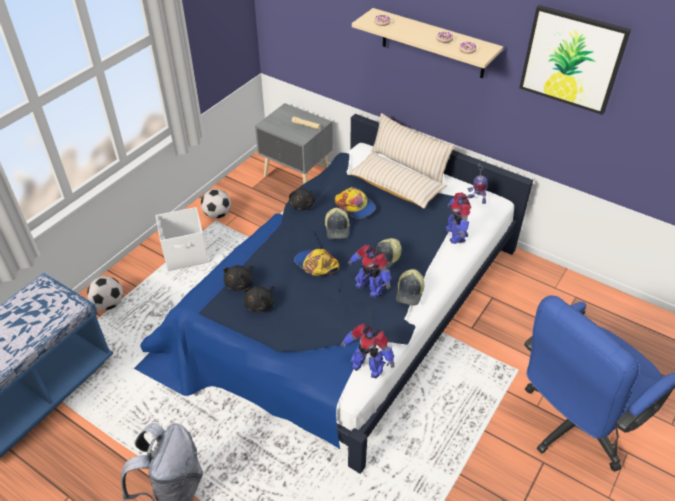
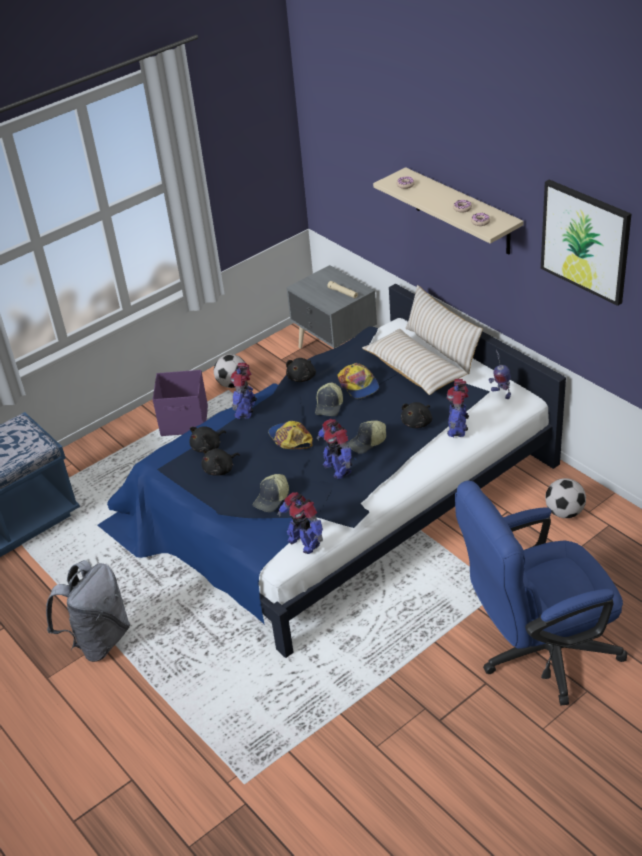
camera: 20 degrees right, 5 degrees down
football [87,276,123,310] -> football moved to [545,478,586,518]
white storage box [156,207,208,271] -> purple storage box [153,370,208,436]
cap [396,269,424,305] -> cap moved to [253,474,289,512]
none -> toy robot [230,363,257,419]
none -> black plush toy [401,402,432,428]

